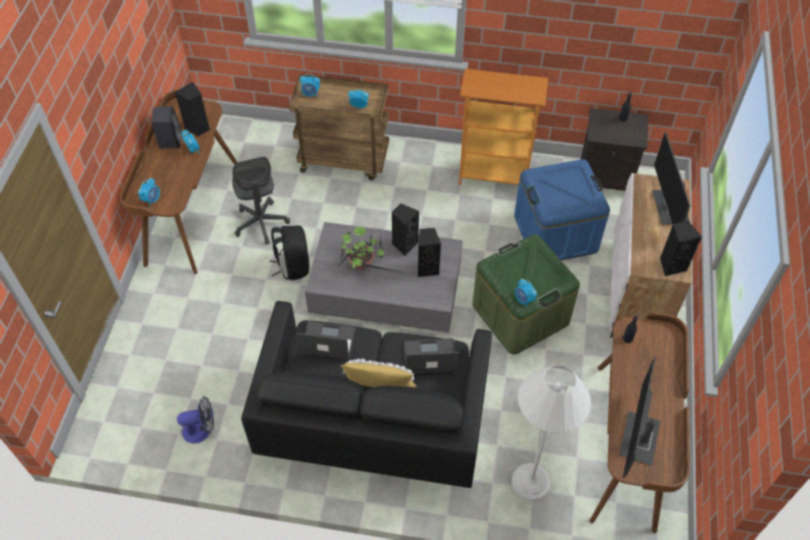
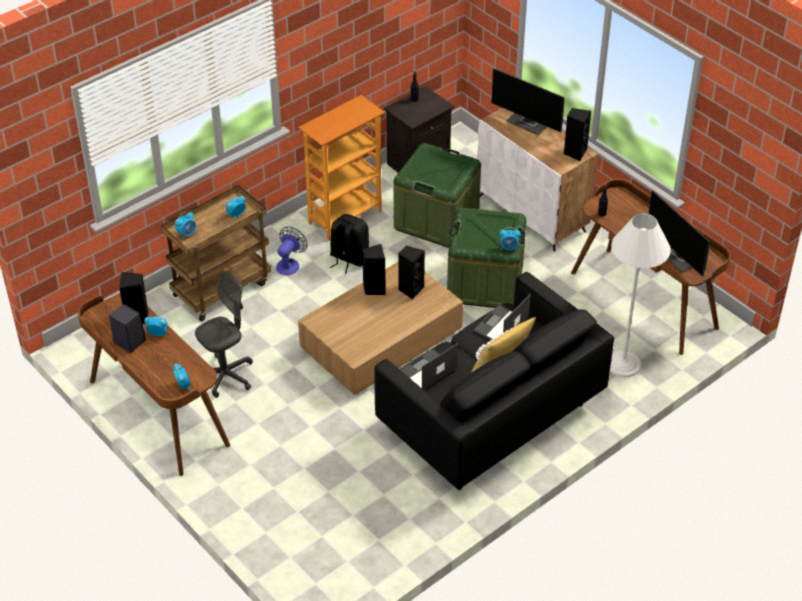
camera: 50 degrees left, 10 degrees down
fan [177,396,214,443] -> fan moved to [276,227,307,275]
grey office chair [232,157,290,245] -> grey office chair turned 60 degrees counterclockwise [195,270,253,398]
black backpack [270,226,309,280] -> black backpack moved to [330,214,370,274]
grey coffee table [305,222,463,332] -> brown coffee table [298,262,463,395]
potted plant [340,226,404,273] -> none
blue storage box [514,159,610,260] -> green storage box [394,143,481,248]

